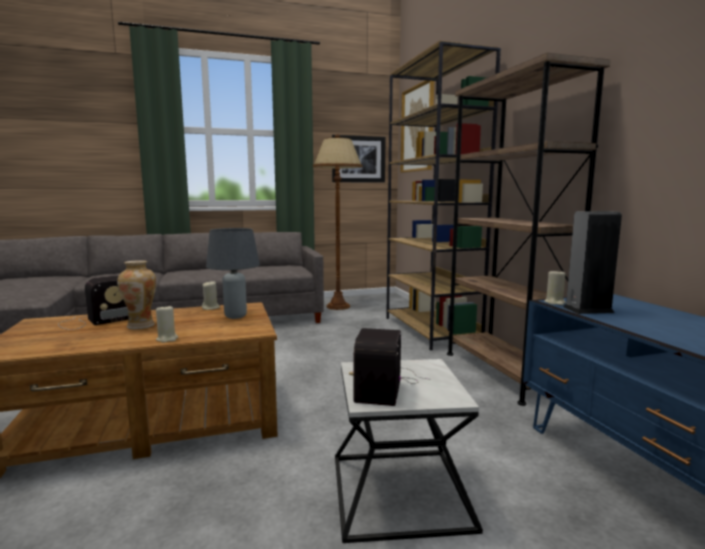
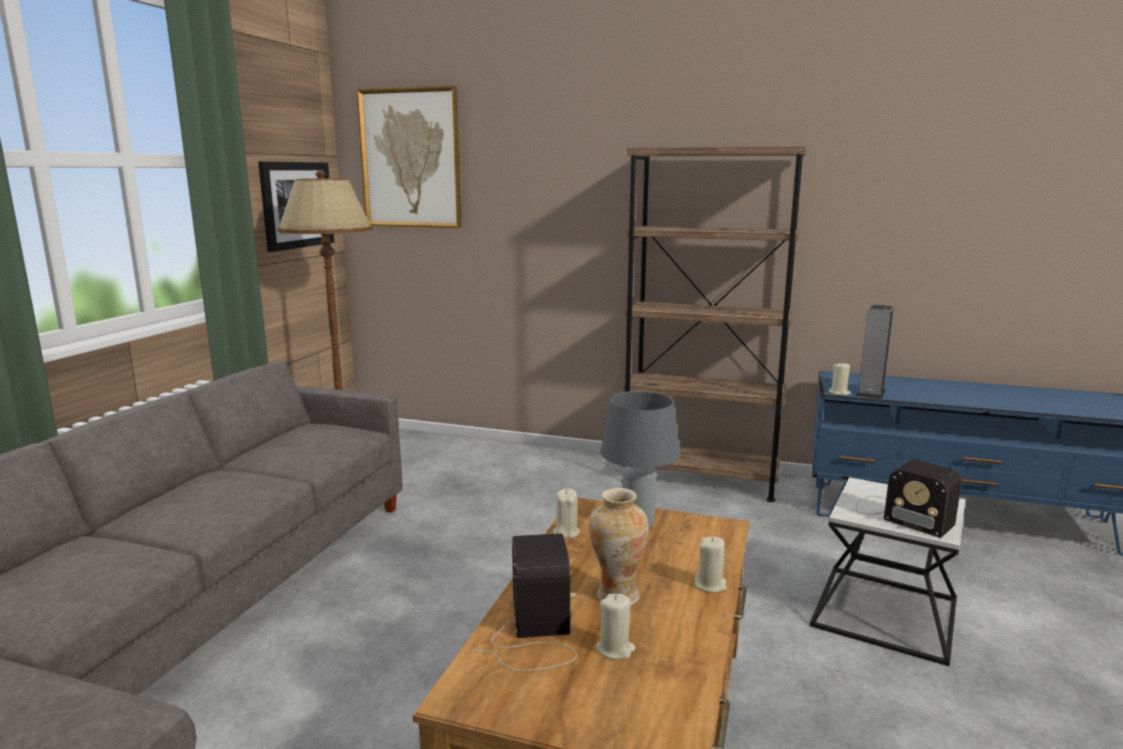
camera: 55 degrees left, 5 degrees up
brown bookcase [386,40,501,350] -> none
none -> beige candle [596,594,636,659]

